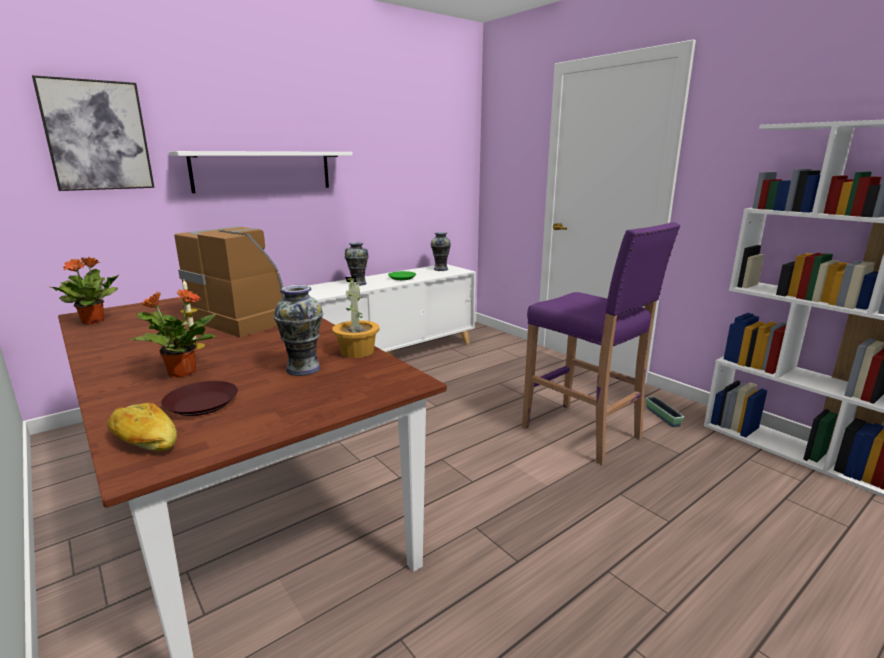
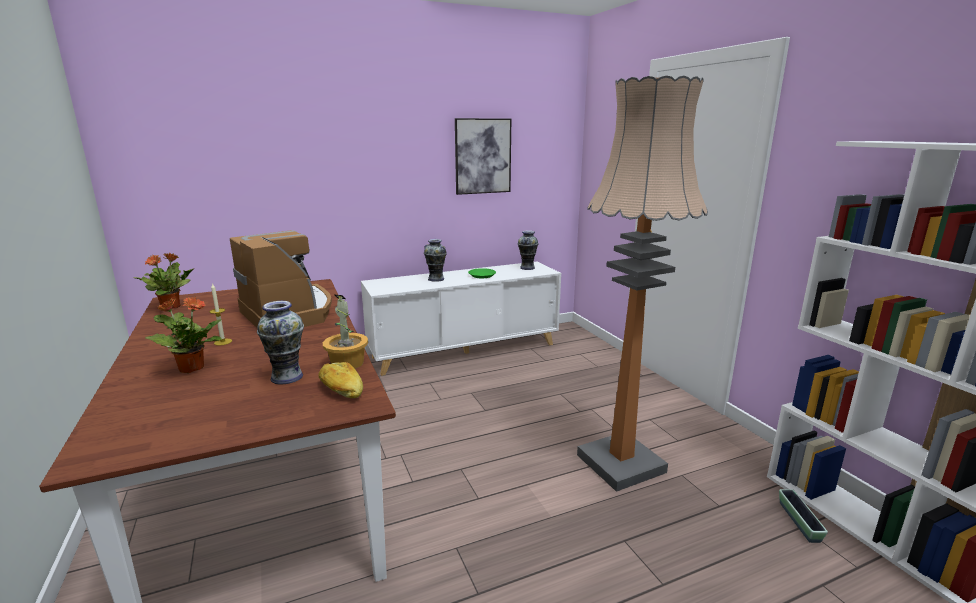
camera: 15 degrees right, 0 degrees up
picture [32,75,154,191] -> picture moved to [455,118,511,195]
bread [107,403,177,451] -> bread moved to [318,362,363,398]
brown plate [161,381,238,416] -> none
white shelf [169,151,353,193] -> none
purple stool [522,222,680,465] -> floor lamp [577,75,708,492]
planter [646,397,684,427] -> planter moved to [779,489,828,543]

